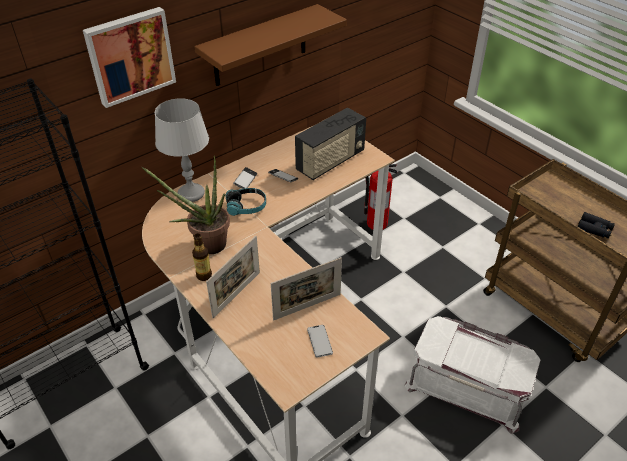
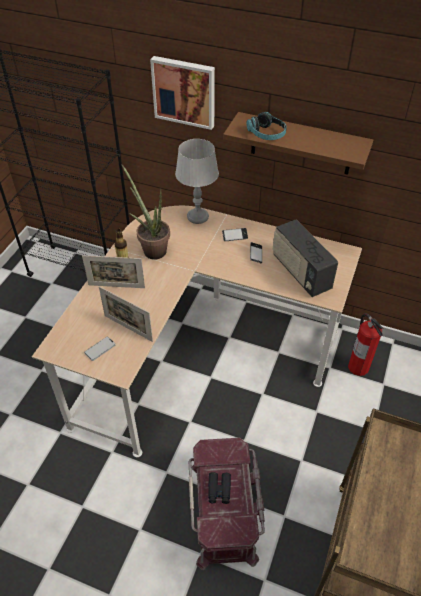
camera: 60 degrees right, 5 degrees up
headphones [225,188,266,216] -> headphones moved to [247,112,287,140]
radio [295,108,366,180] -> radio turned 45 degrees clockwise [272,219,338,297]
white storage box [405,316,541,433] -> red storage box [189,438,265,570]
black binoculars [578,212,615,239] -> black binoculars moved to [208,472,231,504]

